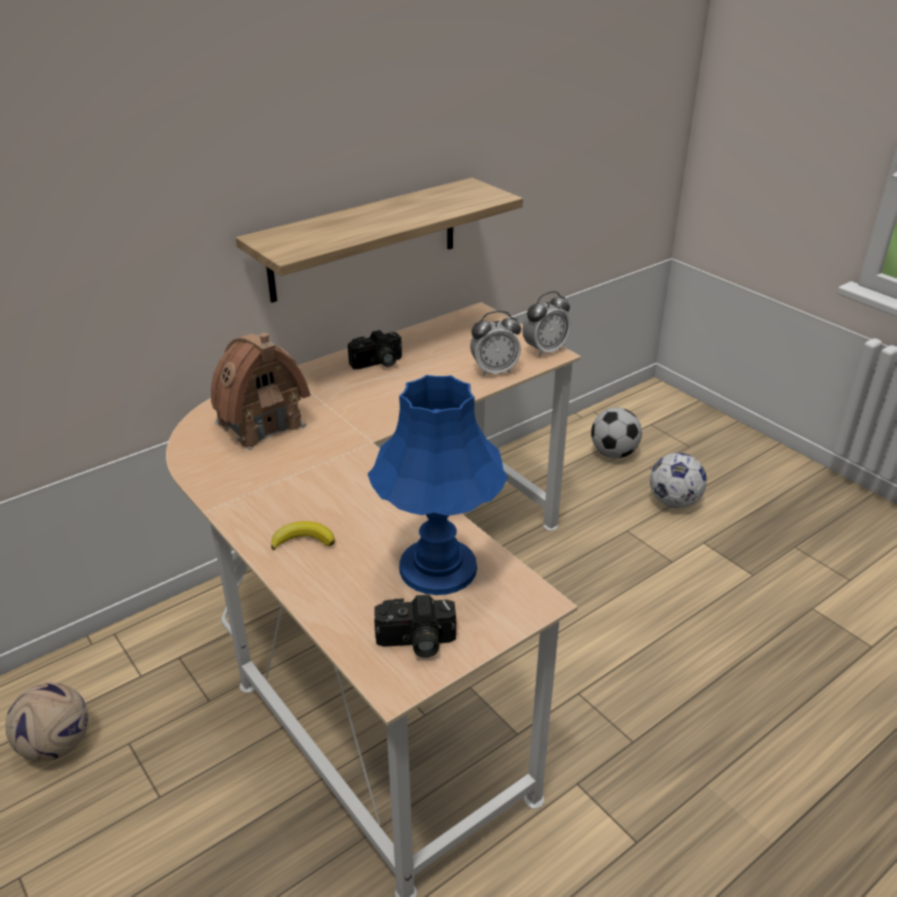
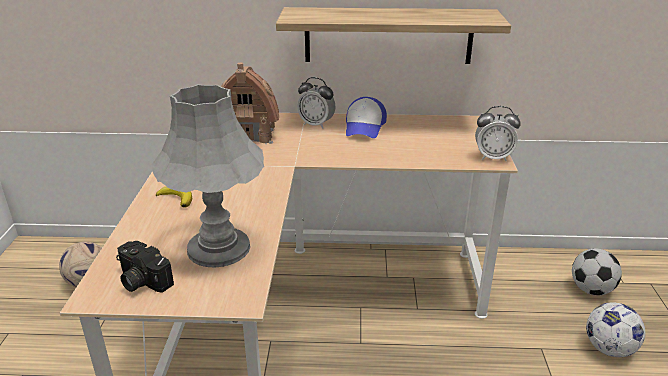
camera: 40 degrees right, 5 degrees down
camera [348,330,402,369] -> cap [346,97,387,138]
blue table lamp [368,375,508,595] -> grey table lamp [151,84,264,267]
alarm clock [470,311,521,376] -> alarm clock moved to [297,77,335,129]

